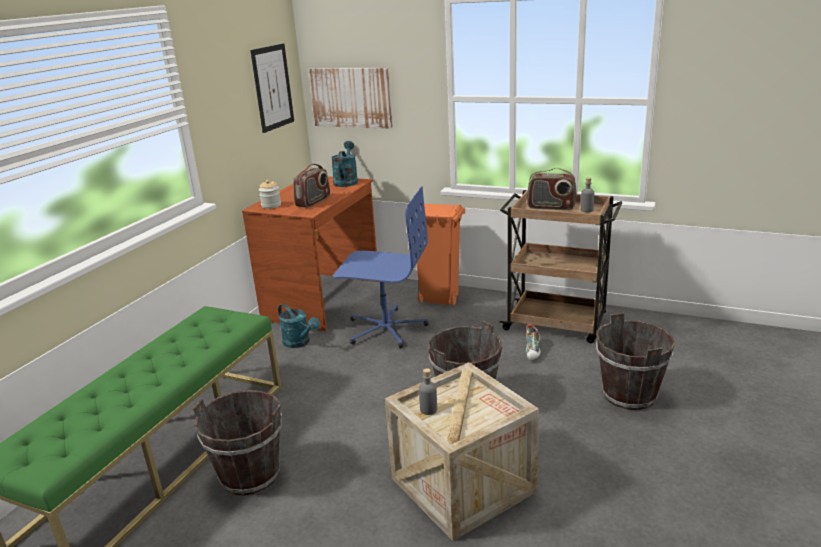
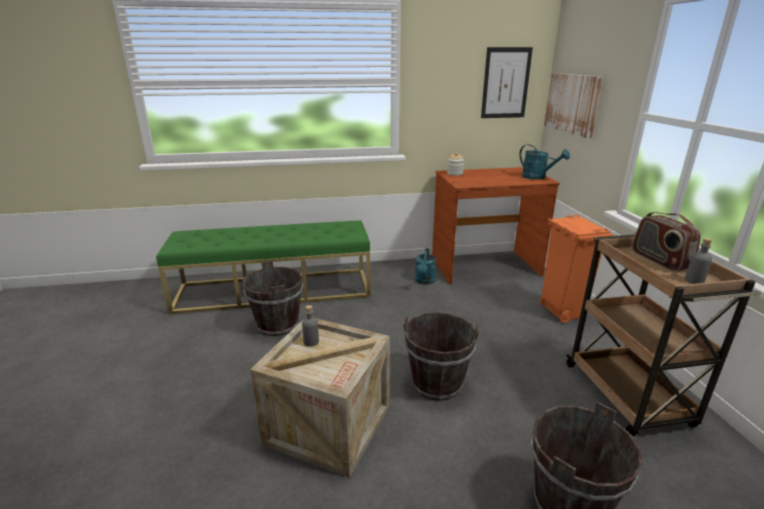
camera: 55 degrees right, 0 degrees up
radio [293,164,330,208] -> none
turquoise watering can [331,141,358,187] -> turquoise watering can turned 75 degrees clockwise [519,144,570,180]
blue office chair [333,186,429,348] -> none
shoe [526,324,541,361] -> none

